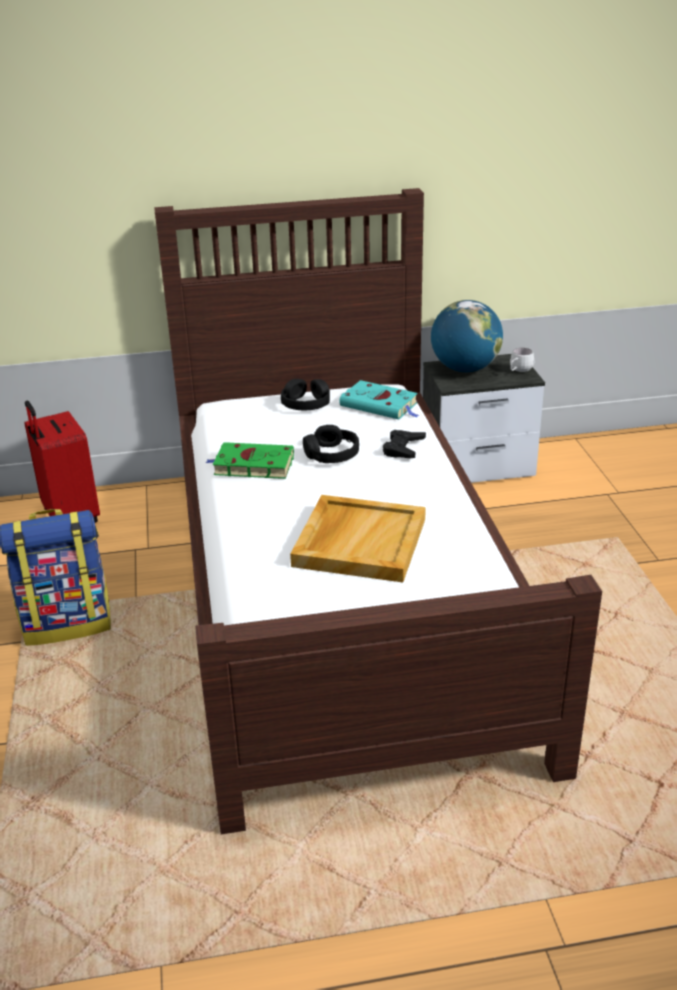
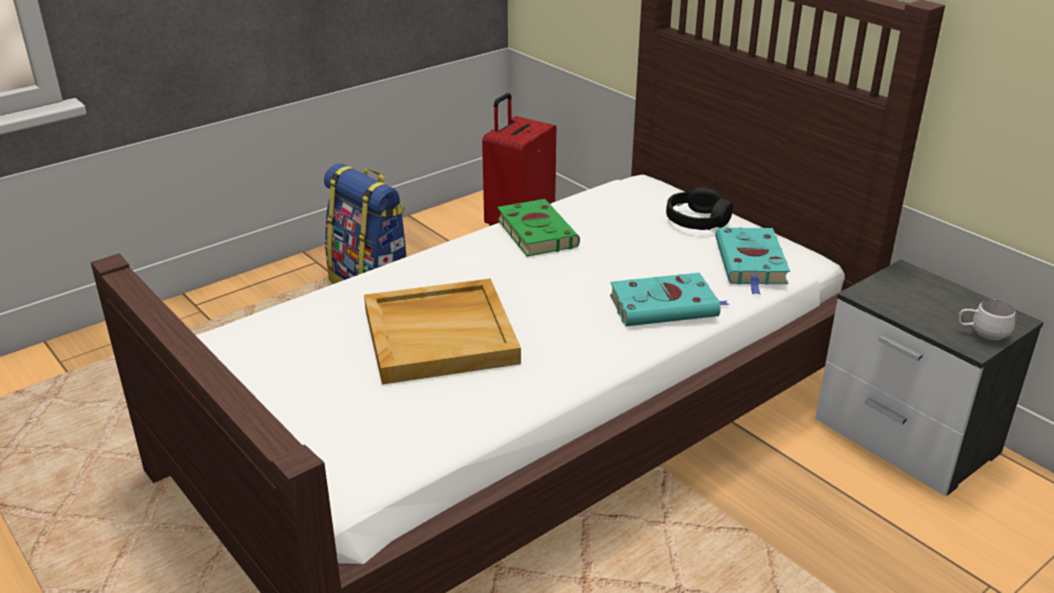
camera: 60 degrees right, 0 degrees up
black headphones [303,425,359,463] -> none
black game controller [383,430,426,458] -> turquoise book [610,273,730,326]
globe [431,300,503,372] -> none

